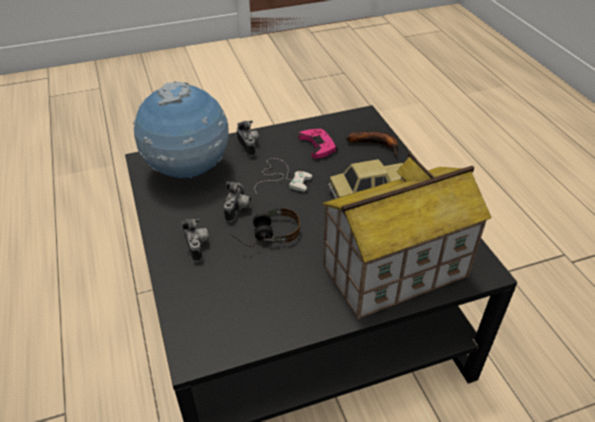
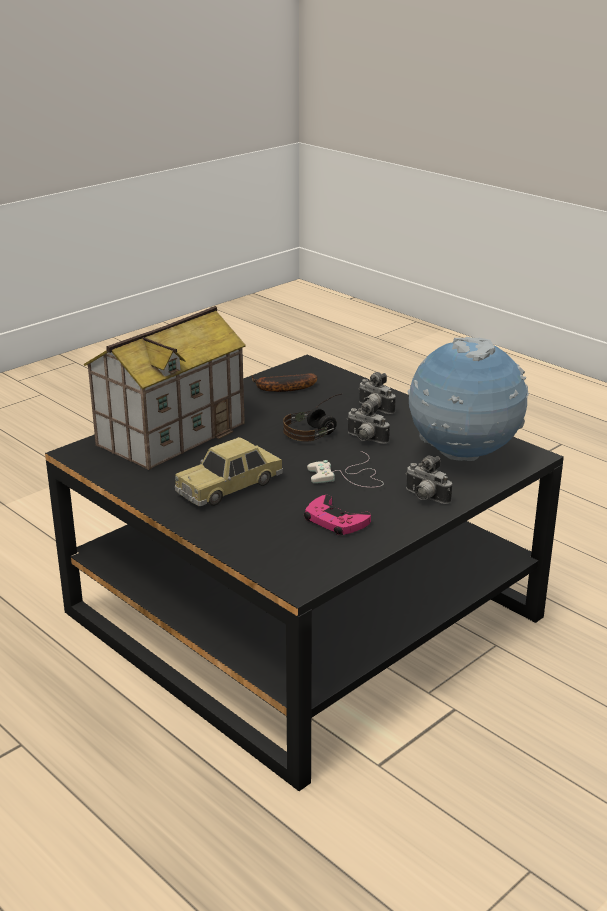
camera: 155 degrees right, 15 degrees down
camera [224,181,251,222] -> camera turned 45 degrees counterclockwise [347,400,390,444]
banana [346,131,398,156] -> banana moved to [252,373,318,392]

